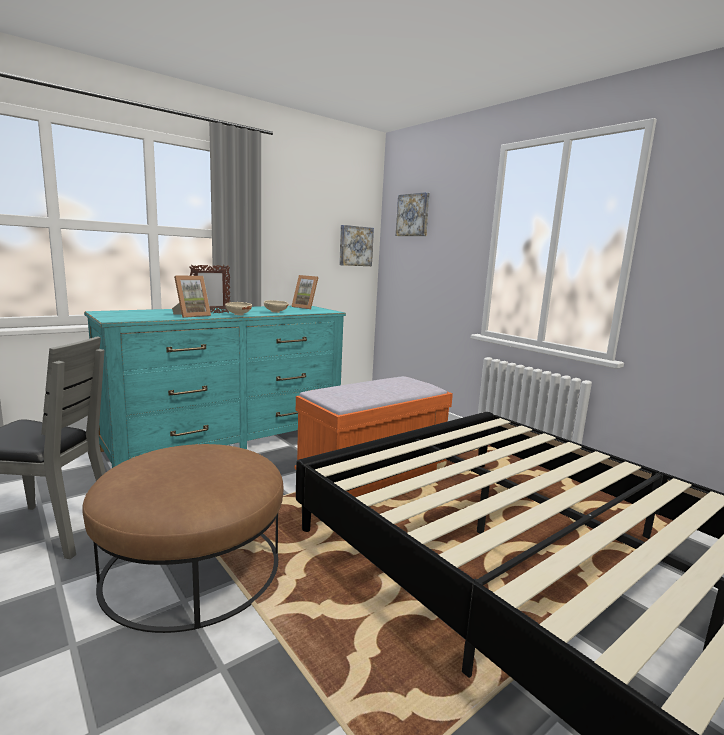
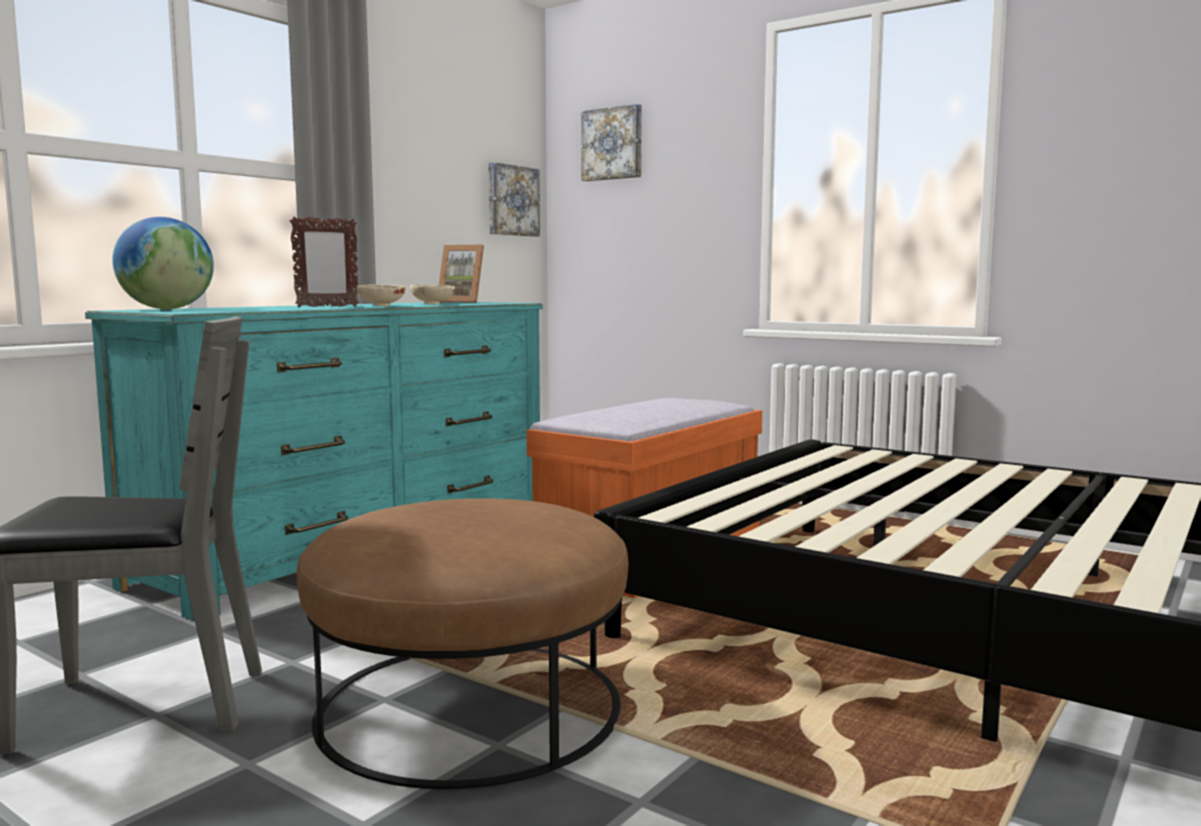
camera: 15 degrees left, 5 degrees down
picture frame [172,276,211,318] -> none
none -> globe [113,217,214,309]

